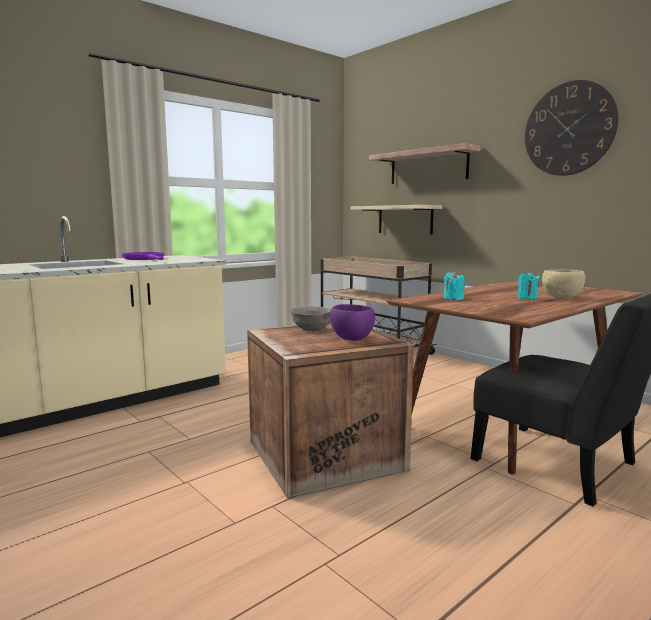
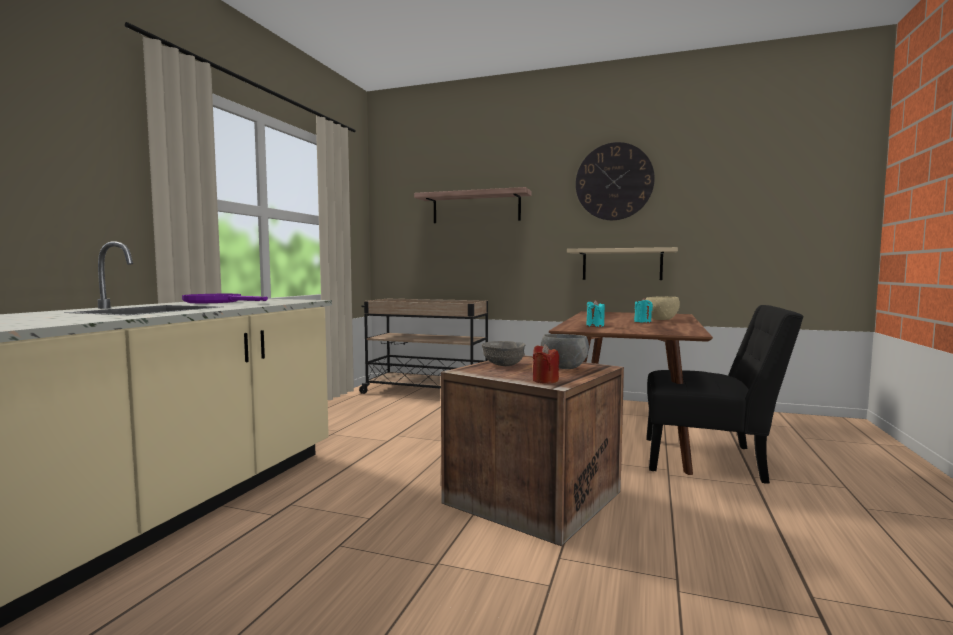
camera: 30 degrees left, 5 degrees down
purple bowl [330,304,375,341] -> grey bowl [541,334,589,369]
beige shelf [351,205,442,235] -> beige shelf moved to [567,247,678,280]
none -> red candle [533,344,559,384]

